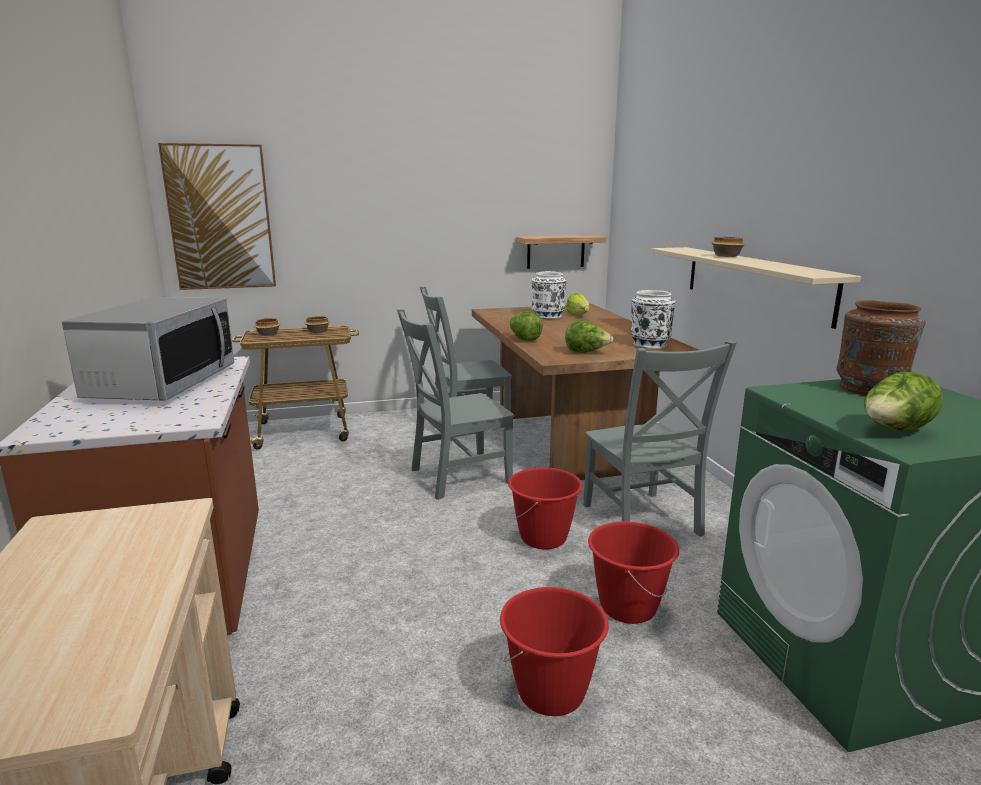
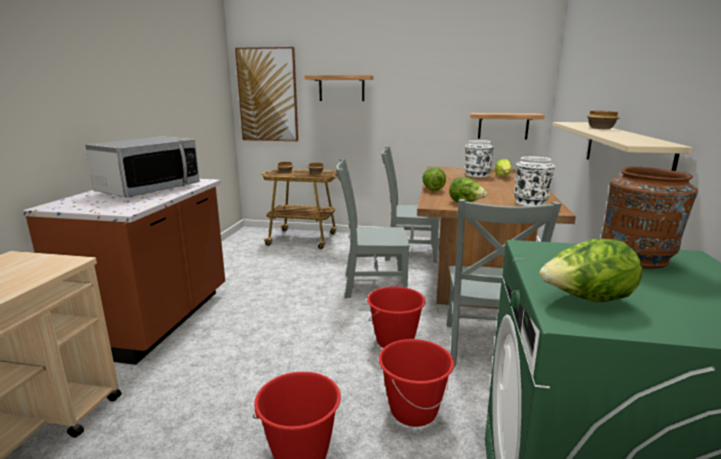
camera: 25 degrees right, 0 degrees up
none -> shelf [304,75,373,101]

